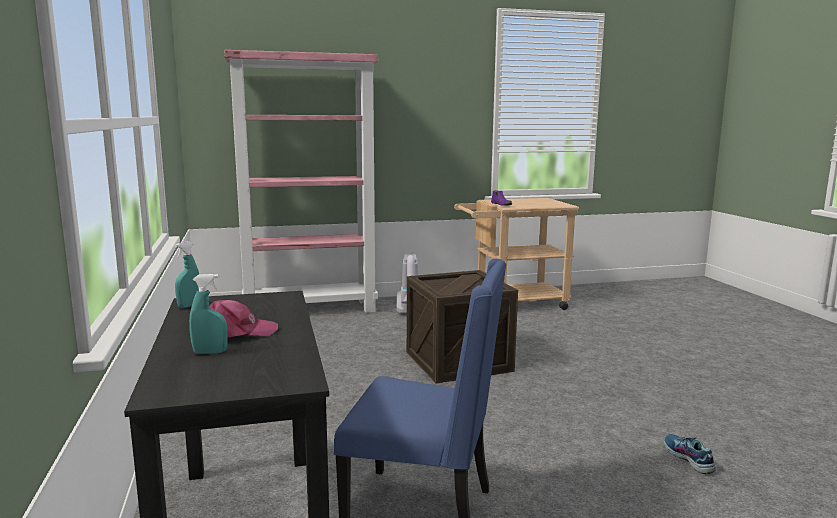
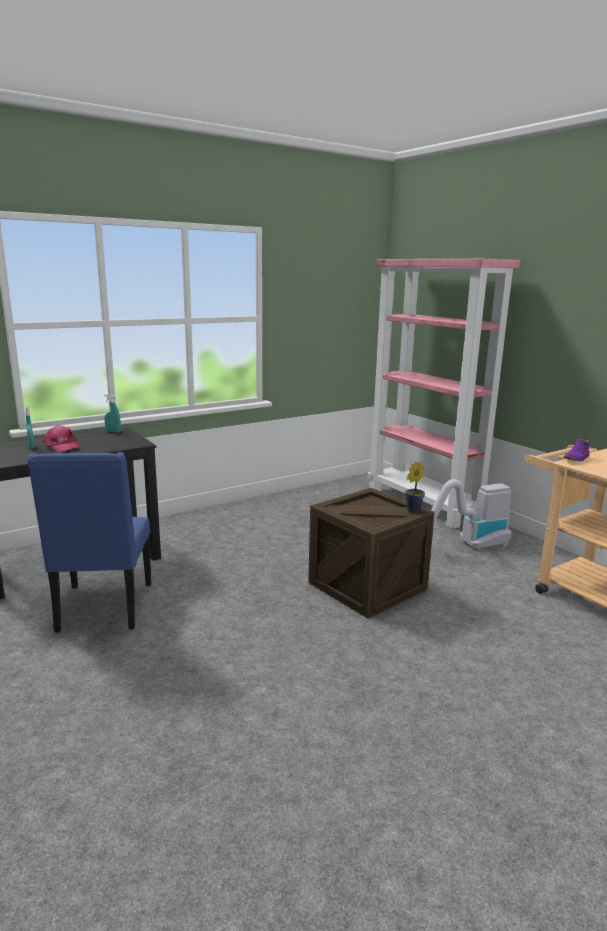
camera: 70 degrees right, 5 degrees up
shoe [664,434,716,474] -> none
none -> potted plant [405,462,425,513]

